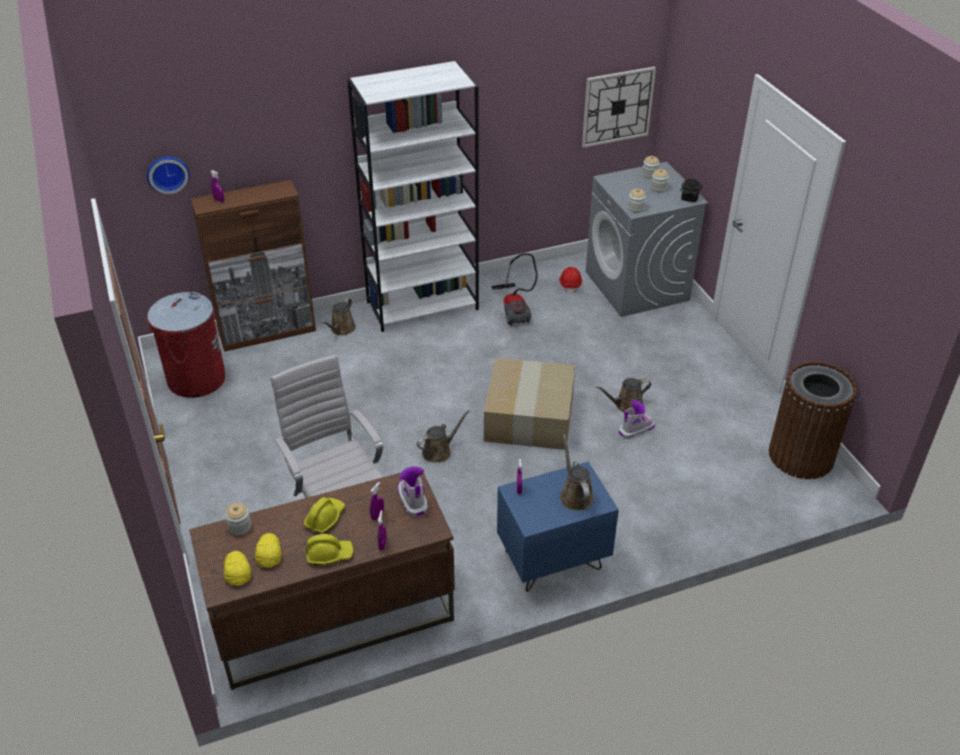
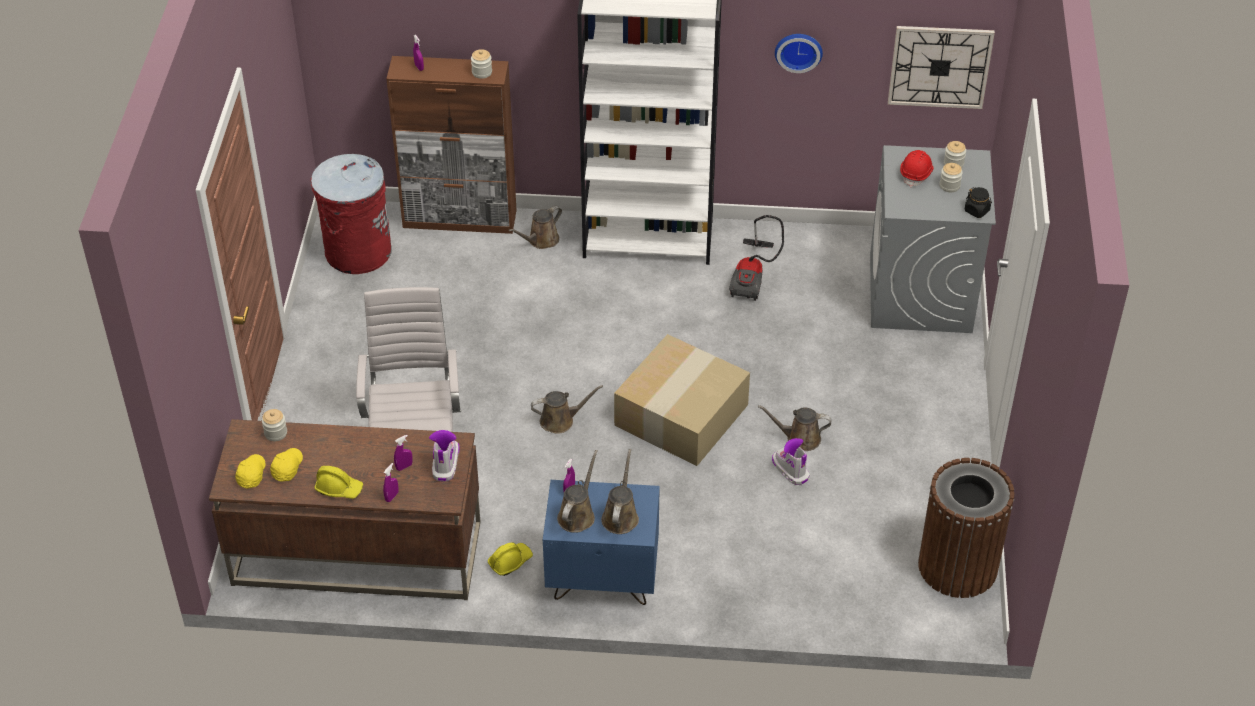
camera: 25 degrees right, 5 degrees up
wall clock [147,156,190,194] -> wall clock moved to [775,34,823,73]
yellow hard hat [304,497,345,533] -> yellow hard hat moved to [488,542,533,576]
red hard hat [559,267,582,294] -> red hard hat moved to [900,150,934,187]
boot [619,401,655,439] -> boot turned 120 degrees counterclockwise [772,438,810,485]
jar [628,189,646,213] -> jar moved to [471,49,492,79]
none -> brown watering can [557,450,598,533]

